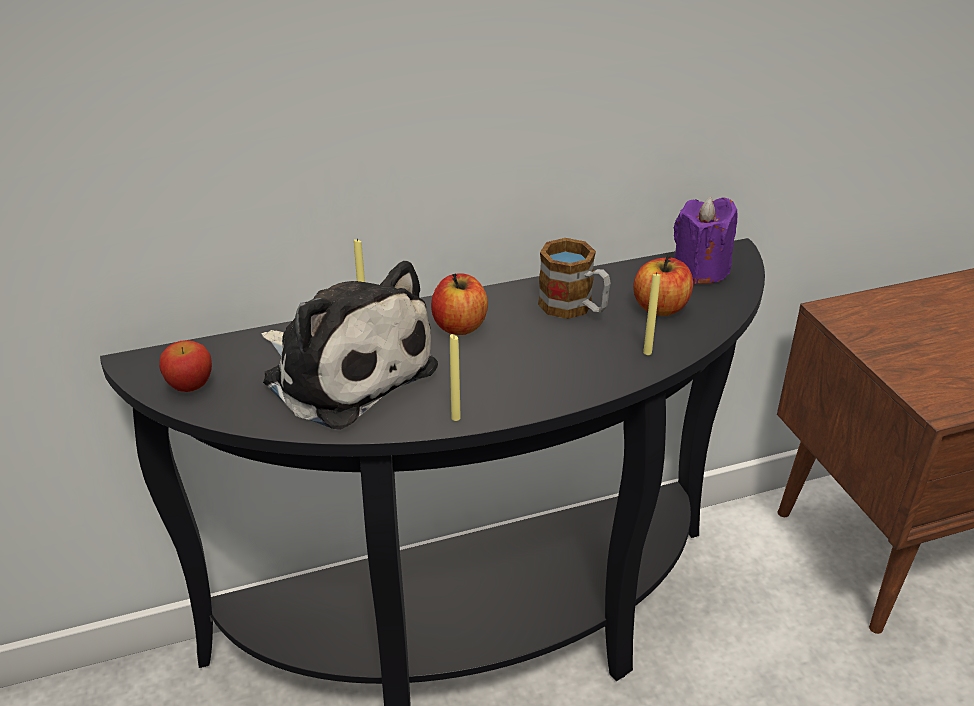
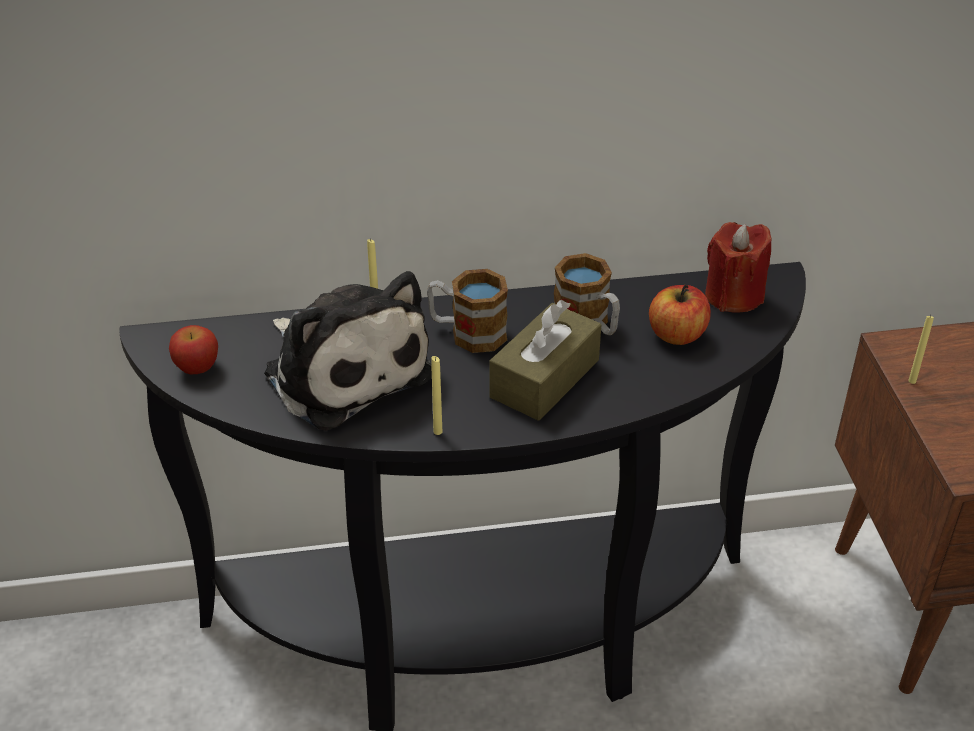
camera: 10 degrees right, 5 degrees up
apple [431,273,488,335] -> mug [427,269,508,353]
yellow candle [643,272,660,355] -> yellow candle moved to [908,315,934,384]
purple candle [674,197,737,284] -> red candle [705,222,771,313]
none -> brown tissue box [489,300,601,421]

